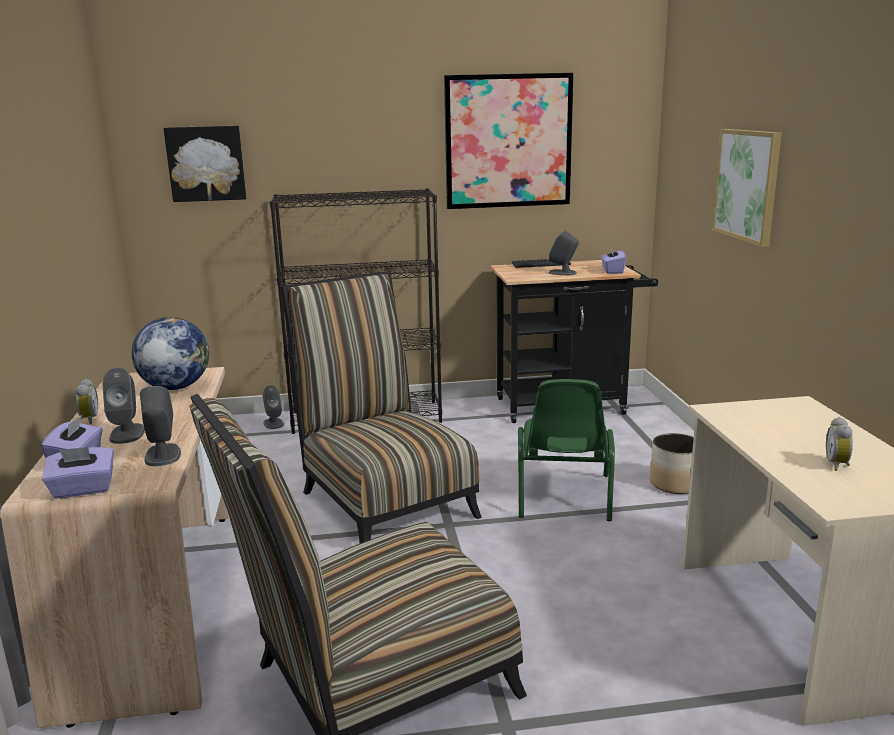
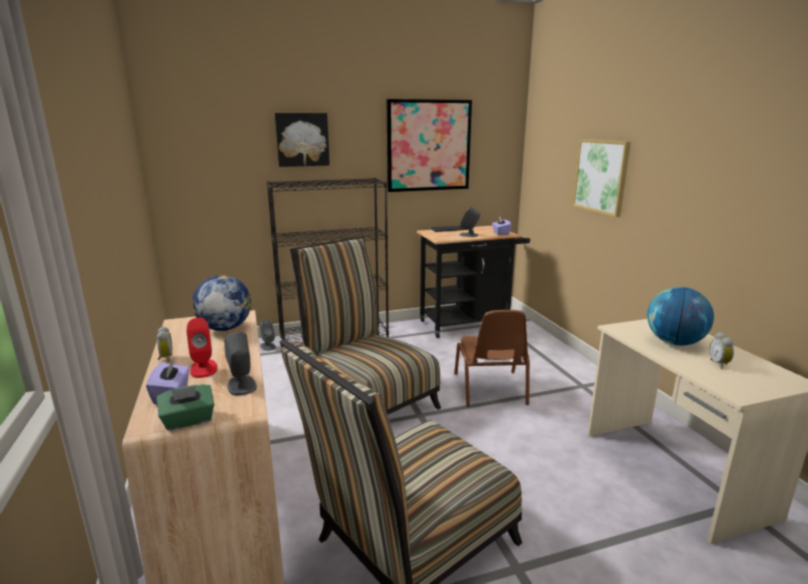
camera: 10 degrees left, 0 degrees up
purple tissue box [42,447,114,499] -> green tissue box [157,384,214,430]
grey speaker [102,367,145,444] -> red speaker [186,318,217,378]
picture [163,126,246,202] -> picture moved to [275,113,330,167]
green chair [518,379,615,521] -> brown chair [454,310,530,406]
planter [650,433,694,494] -> none
none -> globe [647,287,714,346]

